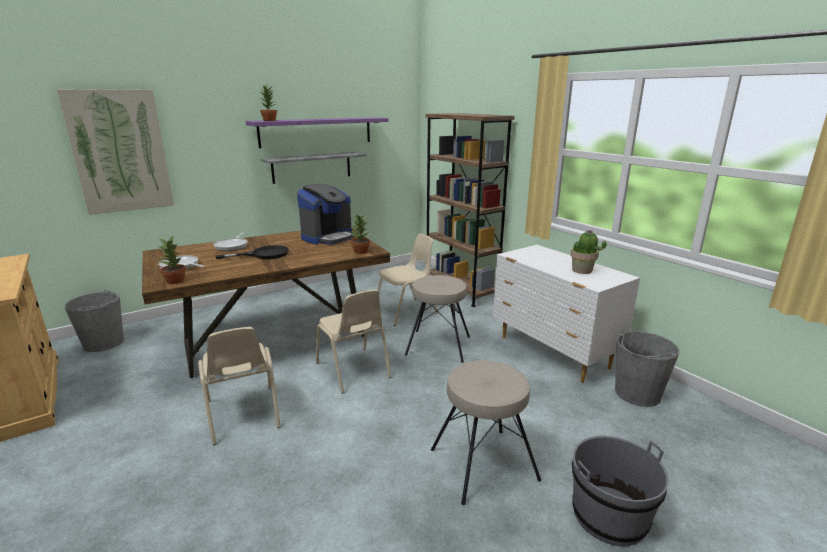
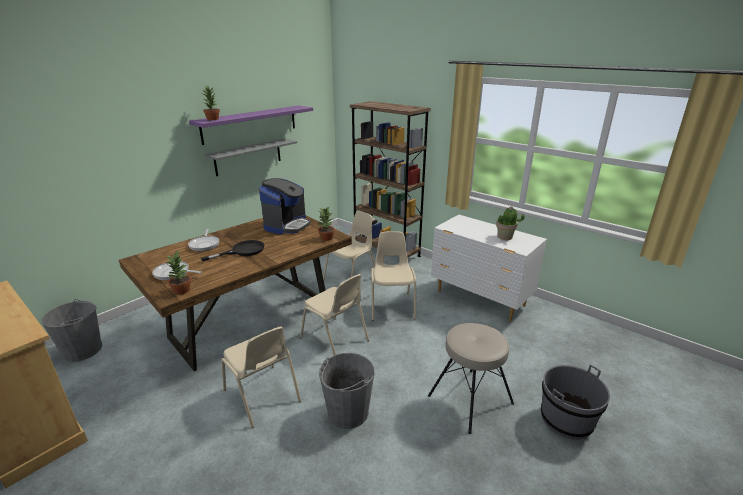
camera: 15 degrees left, 5 degrees up
picture [57,89,174,215] -> none
beige stool [405,275,470,363] -> beige chair [371,231,416,320]
grey bucket [615,331,680,407] -> grey bucket moved to [319,353,374,429]

